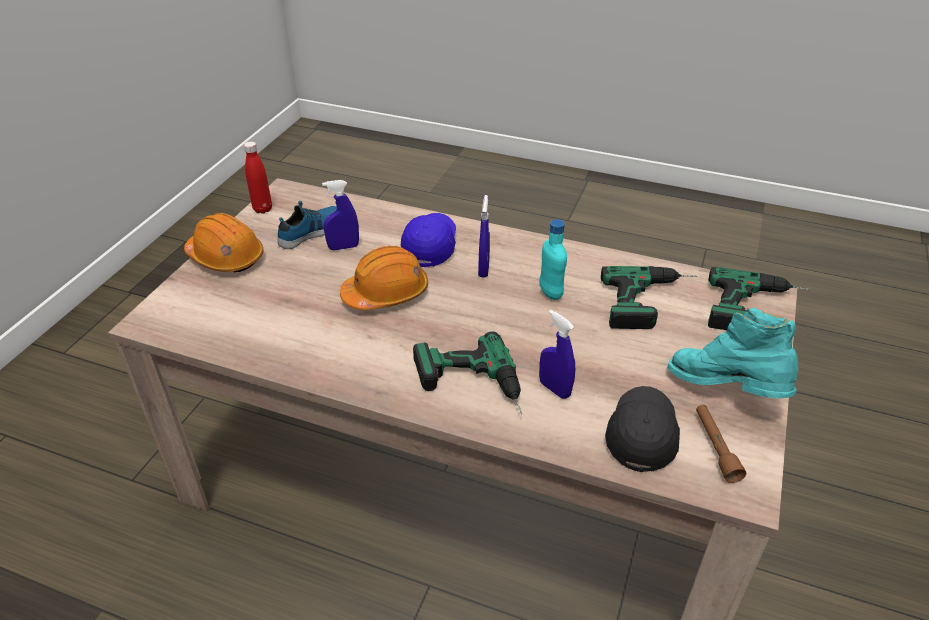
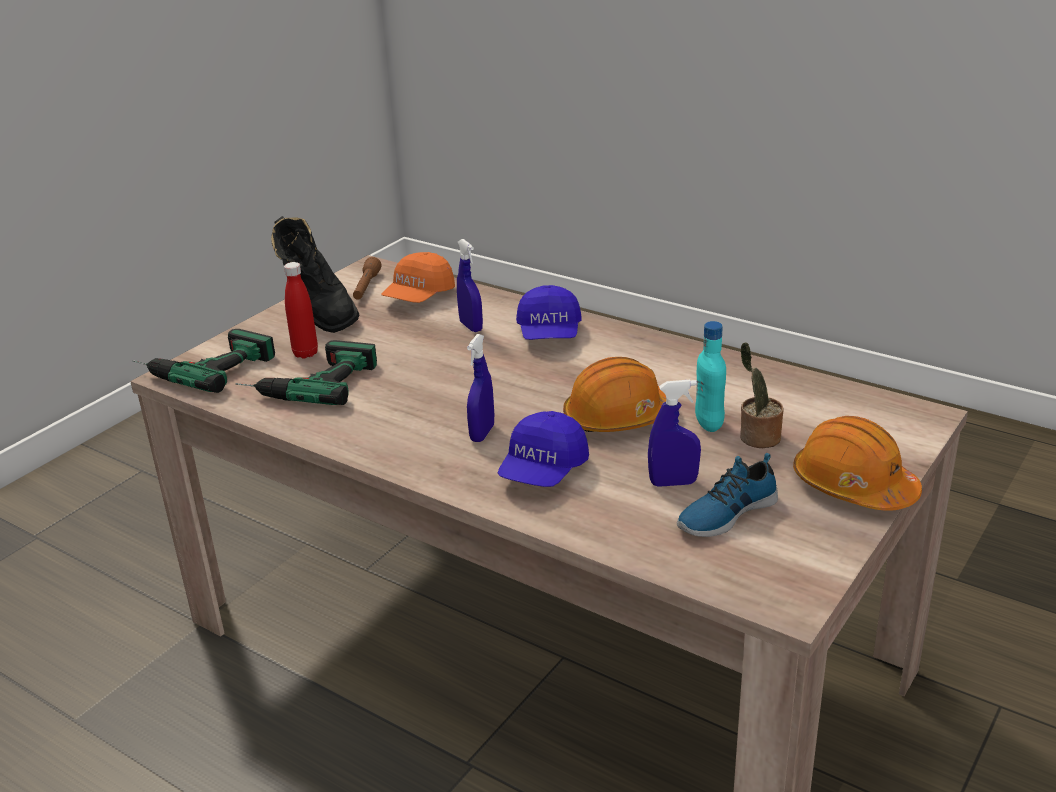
camera: 165 degrees left, 10 degrees down
red bottle [244,141,272,214] -> red bottle moved to [284,262,318,359]
power drill [413,331,522,414] -> blue cap [516,285,582,340]
turquoise bottle [539,219,567,300] -> turquoise bottle moved to [695,321,726,432]
black cap [605,386,680,472] -> orange cap [381,252,455,303]
turquoise boot [667,308,798,399] -> black boot [271,216,360,333]
none -> potted plant [740,342,784,448]

